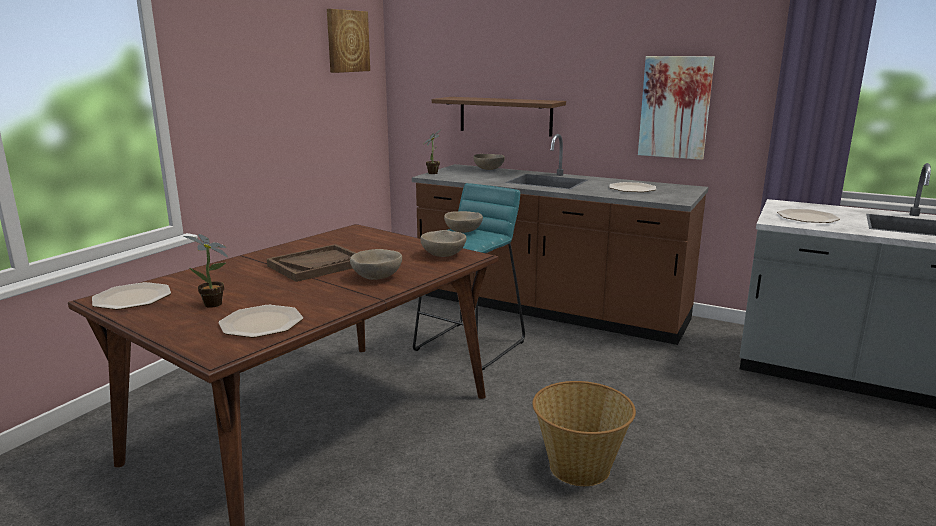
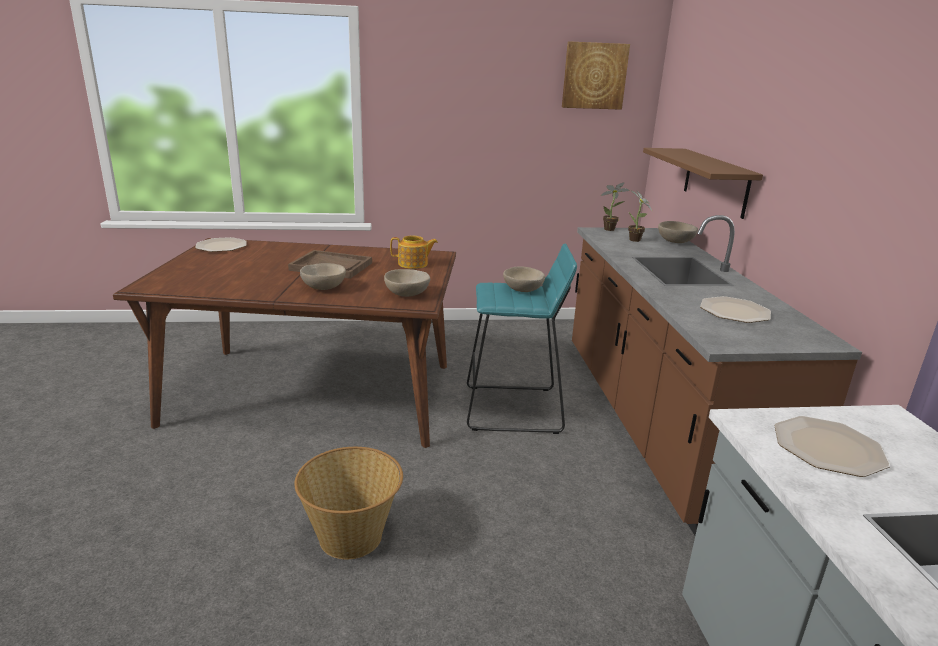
camera: 55 degrees right, 5 degrees up
potted plant [184,234,228,308] -> potted plant moved to [628,190,653,242]
plate [218,305,303,338] -> none
picture [638,56,715,160] -> none
none -> teapot [390,236,438,269]

